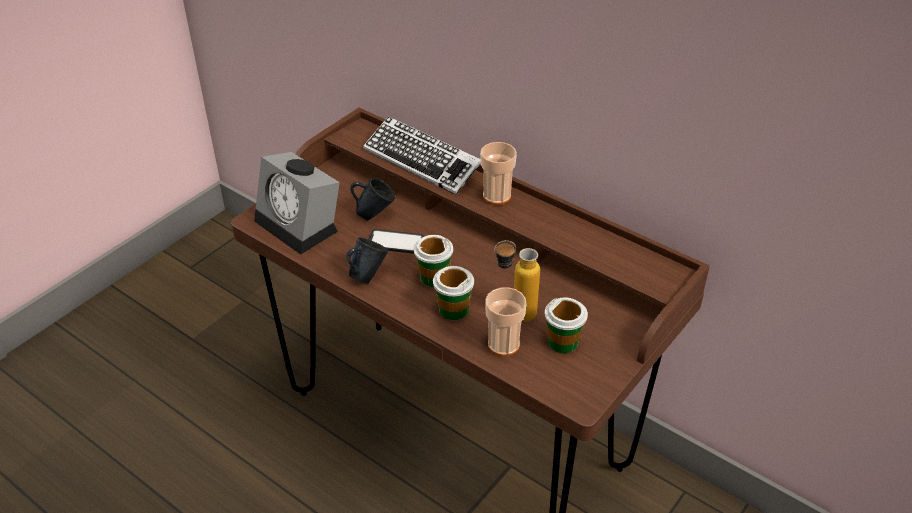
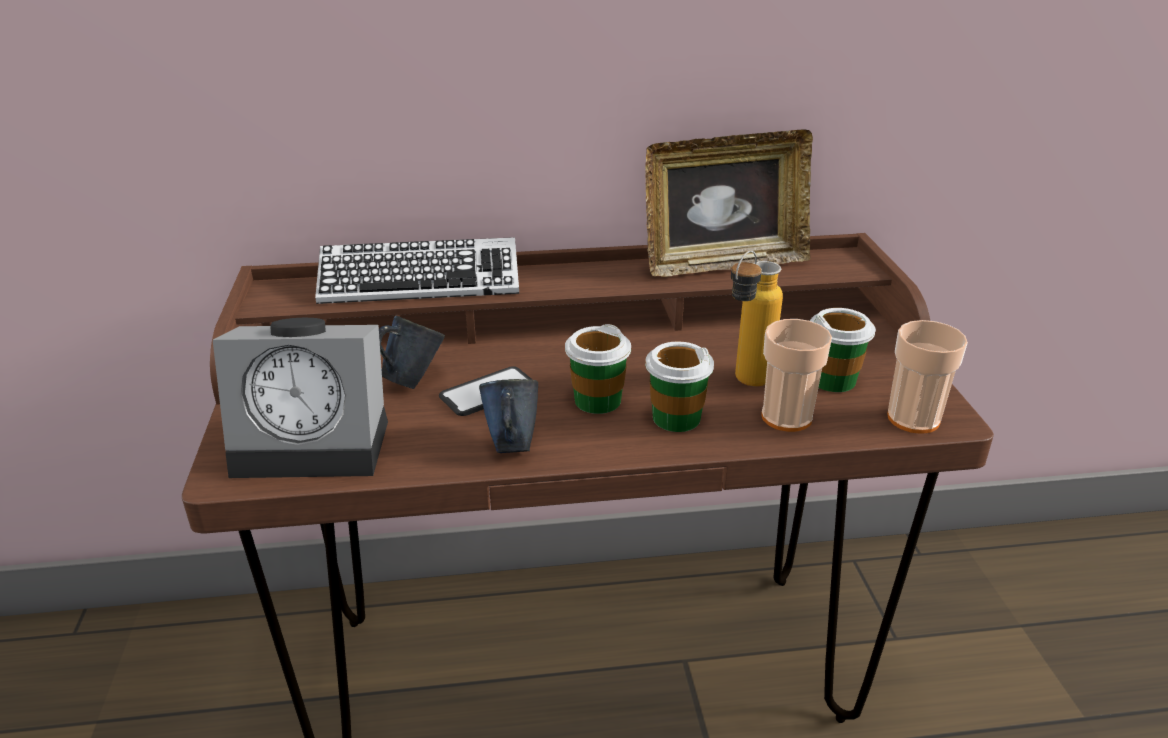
camera: 45 degrees left, 10 degrees down
cup [480,142,517,205] -> cup moved to [887,320,968,434]
none -> picture frame [645,130,813,277]

